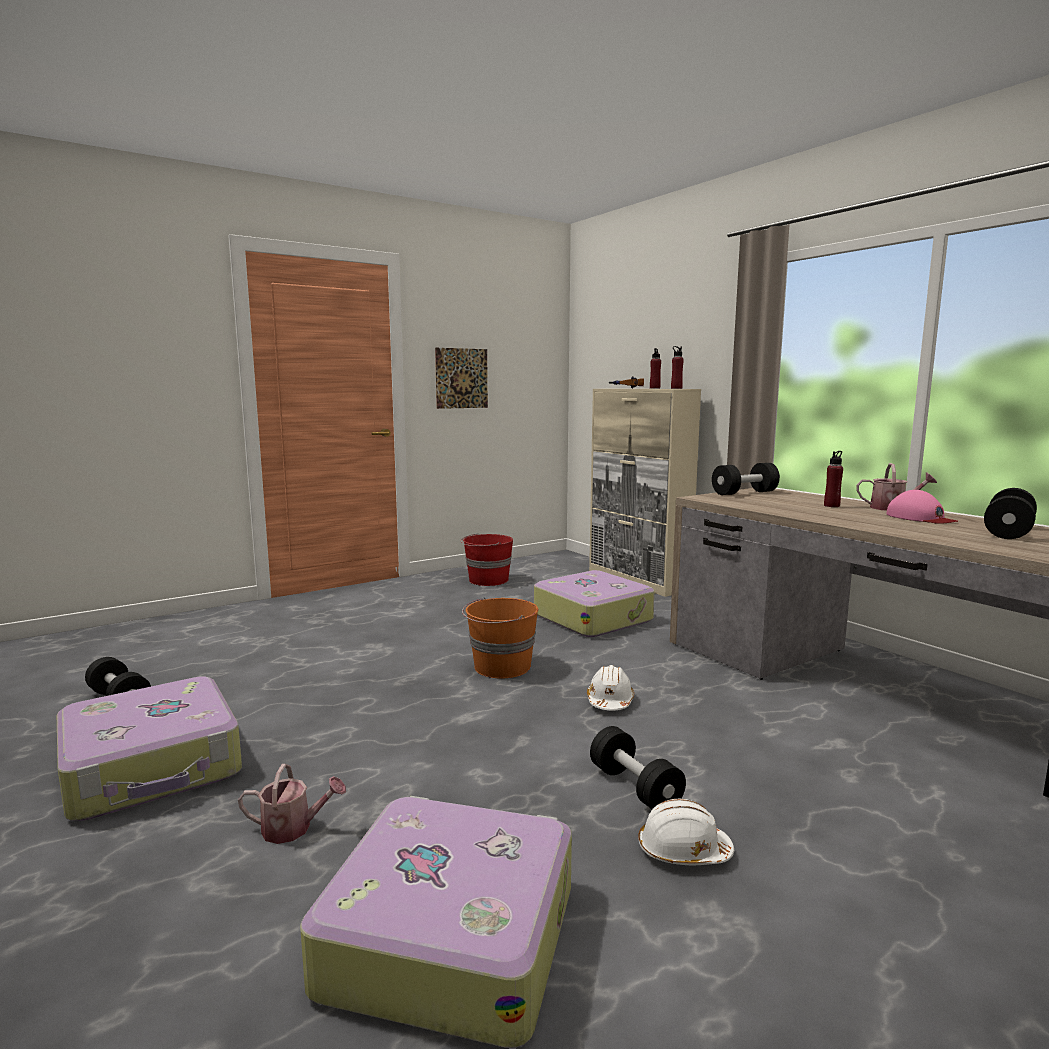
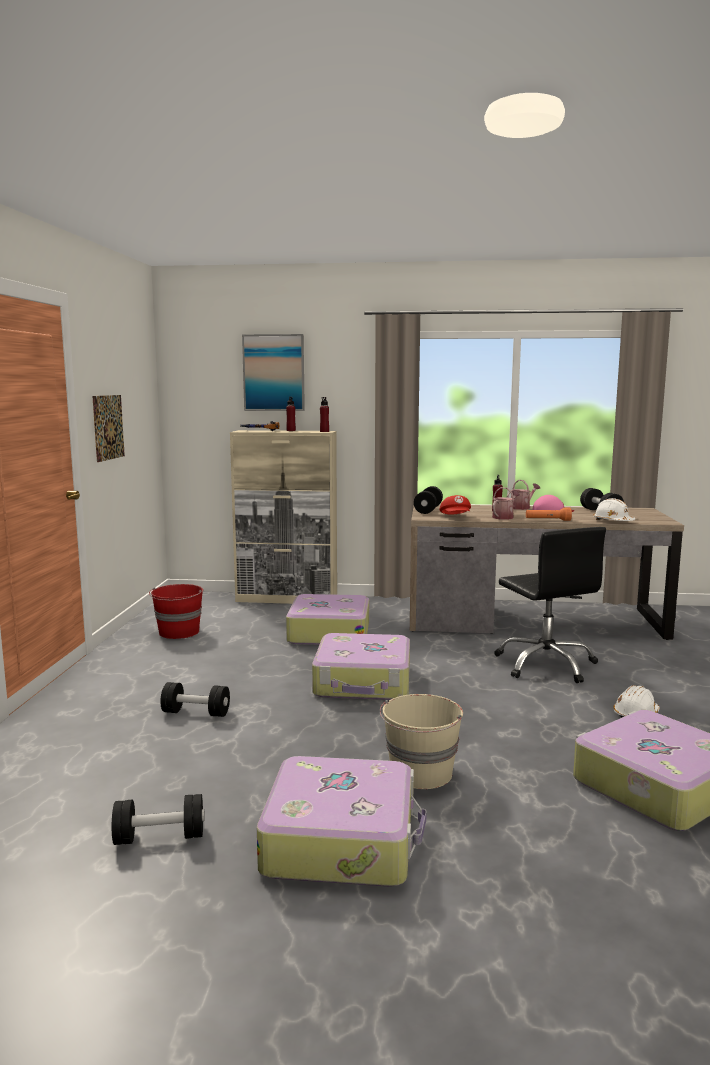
camera: 50 degrees left, 0 degrees up
watering can [238,764,346,844] -> watering can moved to [492,487,520,520]
orange bucket [462,597,538,678] -> suitcase [312,633,410,700]
white hard hat [587,665,634,710] -> white hard hat moved to [593,498,635,521]
black dumbbell [590,726,686,809] -> black dumbbell moved to [160,682,230,717]
none -> picture [242,334,305,411]
none -> beige bucket [380,694,463,789]
none -> red cap [440,495,471,514]
none -> black office chair [494,527,606,683]
none -> orange flashlight [526,508,572,521]

